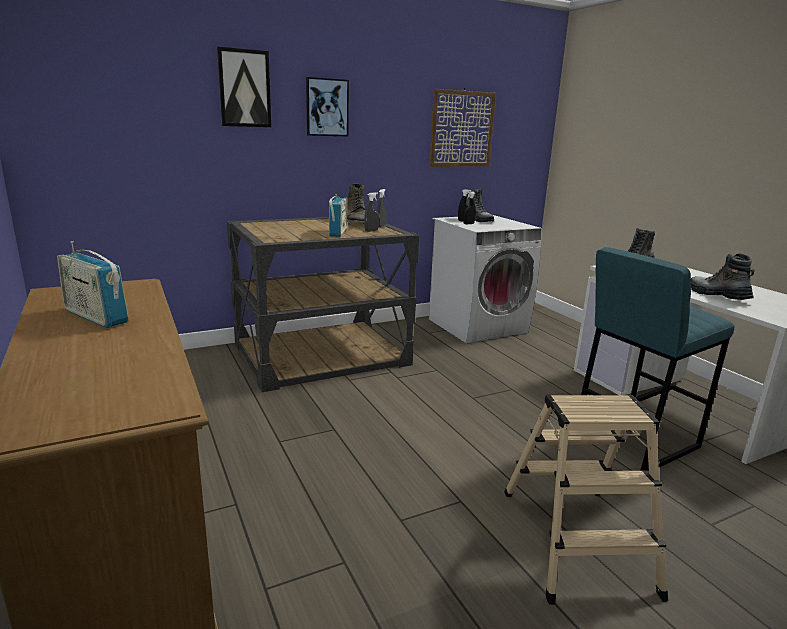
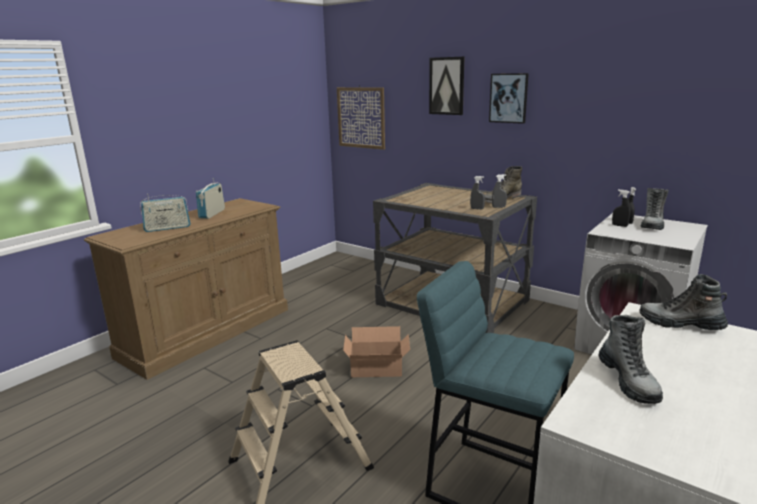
camera: 65 degrees right, 0 degrees up
radio [329,194,347,237] -> radio moved to [140,194,191,232]
picture [429,88,496,167] -> picture moved to [337,85,385,150]
boot [691,253,755,300] -> boot turned 135 degrees clockwise [599,315,663,404]
none -> cardboard box [343,326,410,377]

